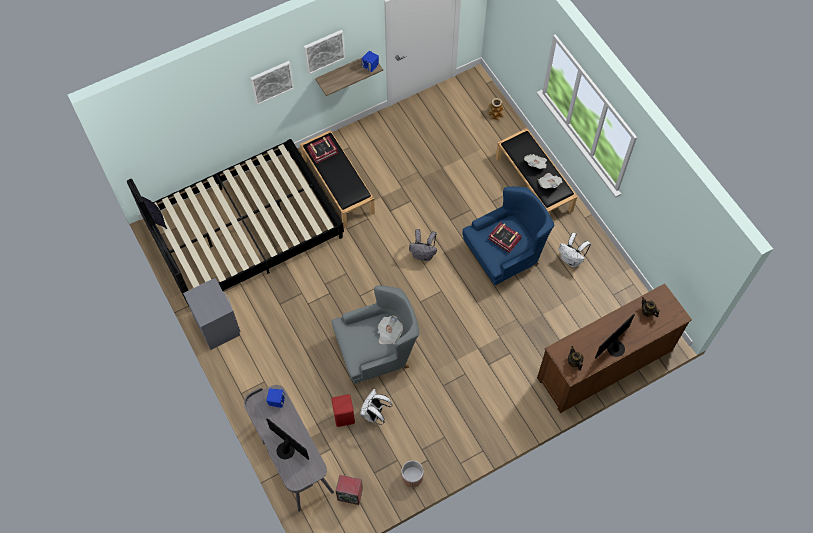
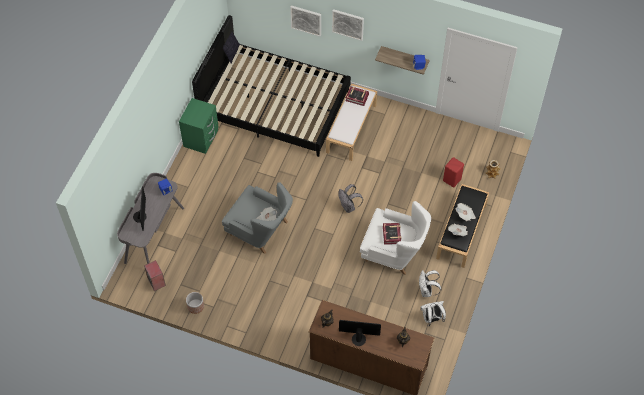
camera: 50 degrees right, 5 degrees down
grey nightstand [183,278,241,350] -> green nightstand [179,98,219,154]
black bench [300,130,375,228] -> white bench [326,84,377,161]
picture [304,30,345,74] -> picture moved to [290,6,321,37]
red stool [331,394,355,427] -> red stool moved to [443,157,464,187]
white backpack [360,389,393,425] -> white backpack moved to [421,301,446,326]
blue armchair [462,186,554,286] -> white armchair [360,201,431,275]

